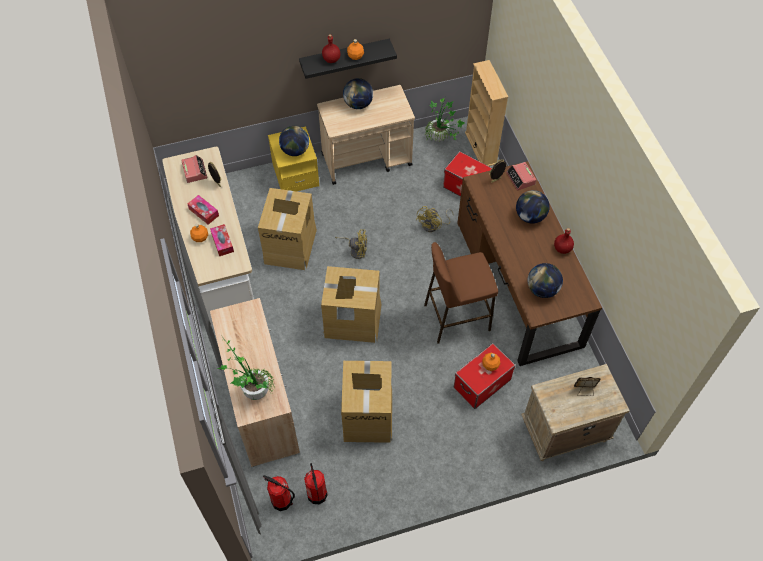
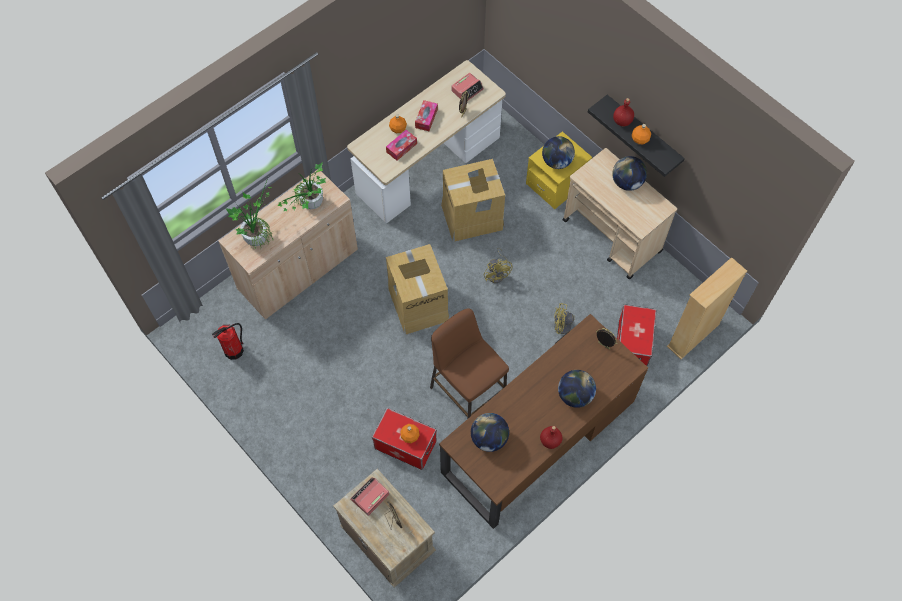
camera: 65 degrees right, 5 degrees up
fire extinguisher [263,475,295,511] -> none
cardboard box [341,361,392,443] -> none
potted plant [425,98,465,142] -> potted plant moved to [277,162,326,212]
alarm clock [506,162,536,191] -> alarm clock moved to [351,477,389,516]

